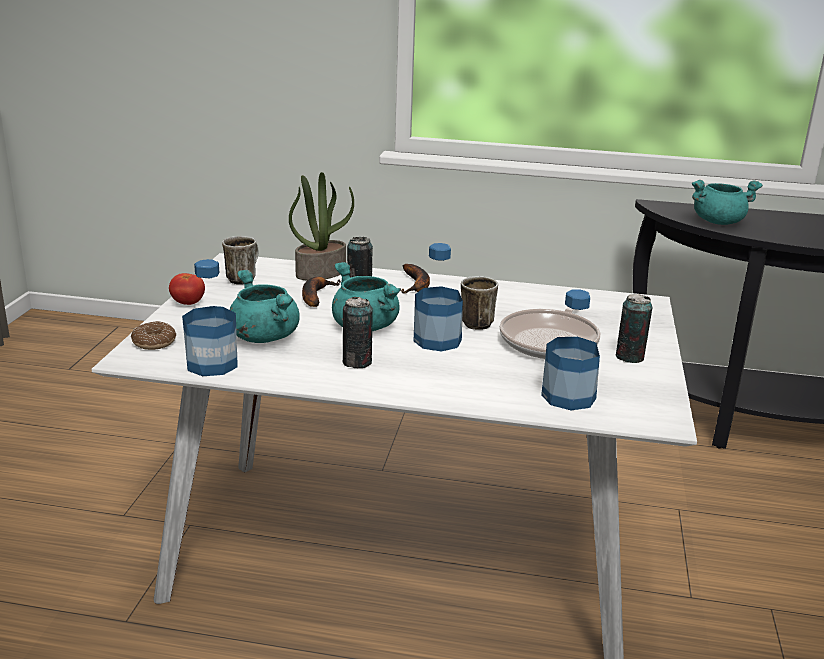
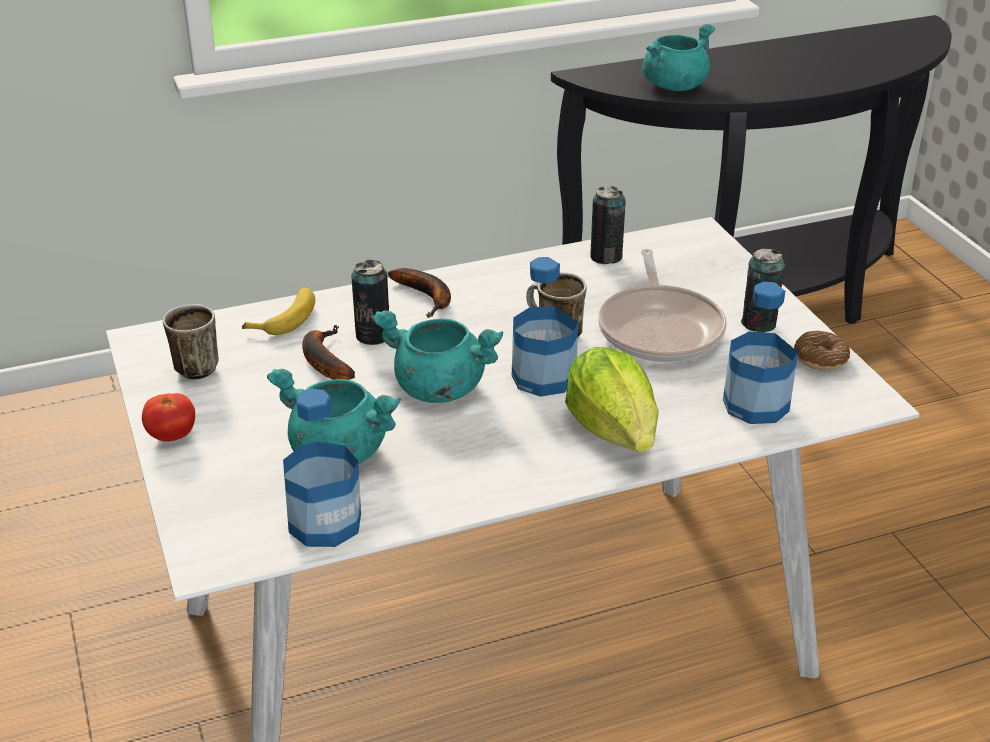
camera: 30 degrees left, 10 degrees up
donut [131,321,176,350] -> donut moved to [794,331,850,371]
potted plant [289,172,354,281] -> banana [242,287,315,335]
can [343,297,373,368] -> can moved to [590,186,626,264]
none -> lettuce [565,347,659,452]

